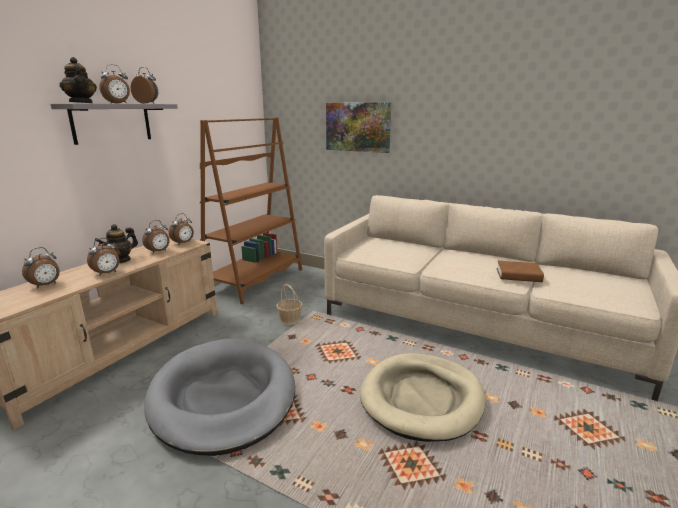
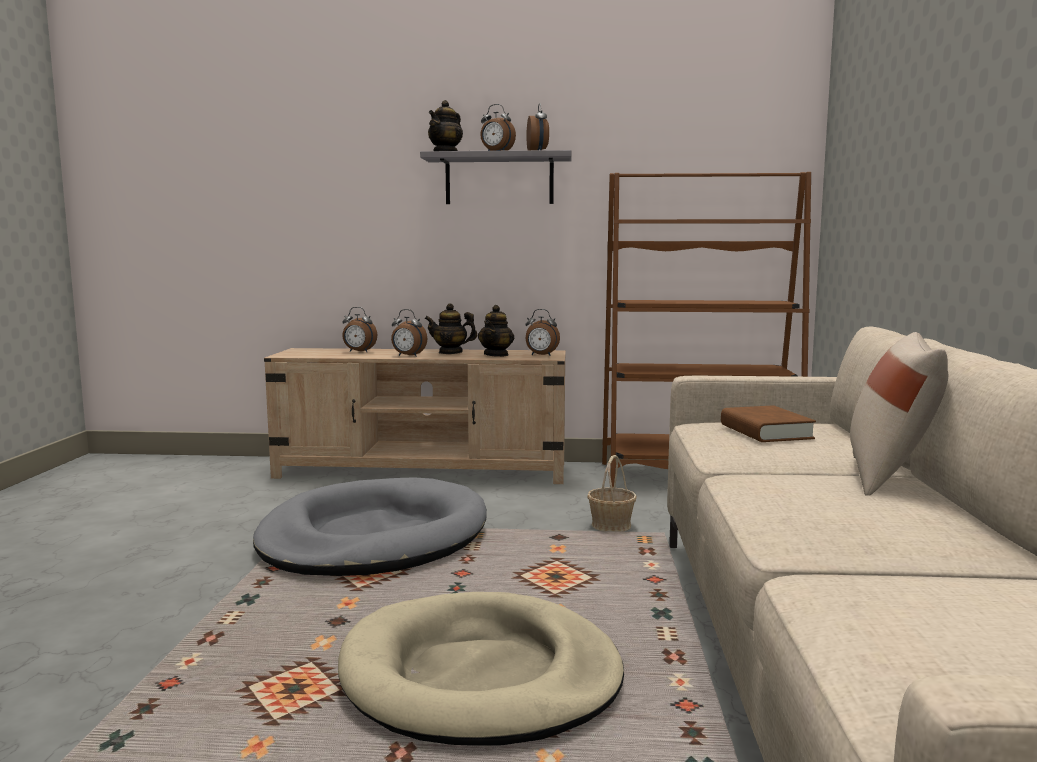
camera: 65 degrees right, 10 degrees down
alarm clock [142,220,170,253] -> teapot [478,305,514,357]
picture [326,102,392,153] -> none
brown book [496,261,544,282] -> brown book moved to [721,405,816,442]
none -> beige pillow [850,332,948,496]

